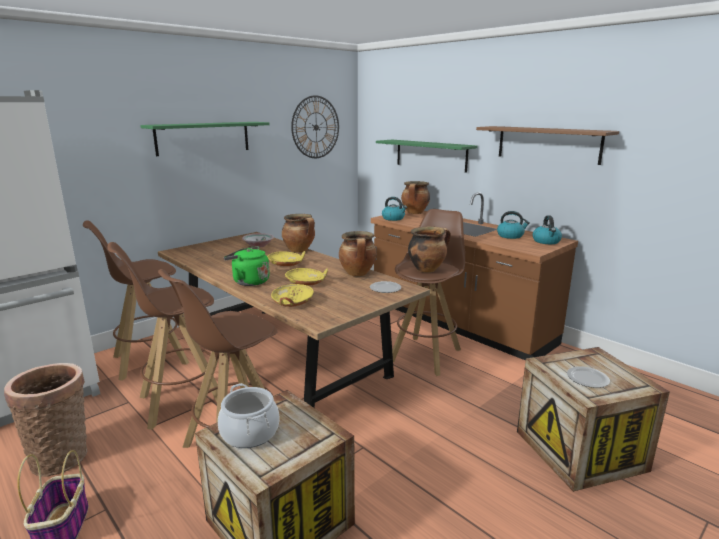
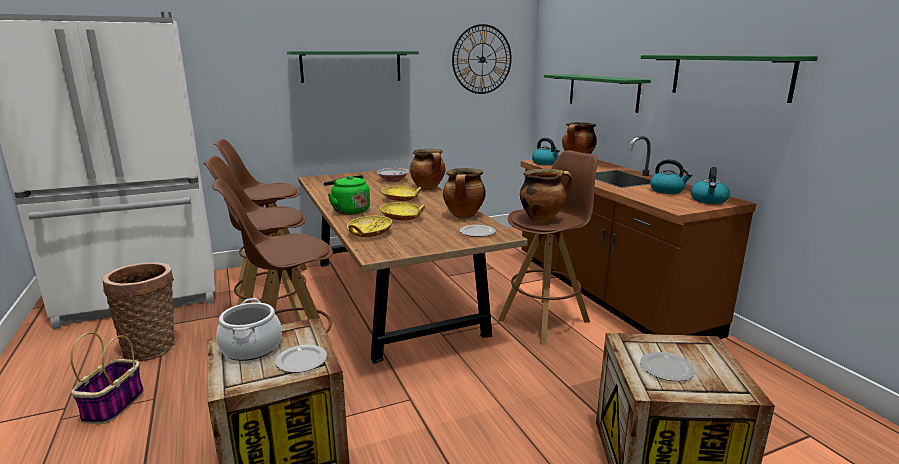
camera: 20 degrees right, 0 degrees up
brown shelf [476,126,619,165] -> green shelf [641,55,818,103]
none -> plate [276,345,327,373]

